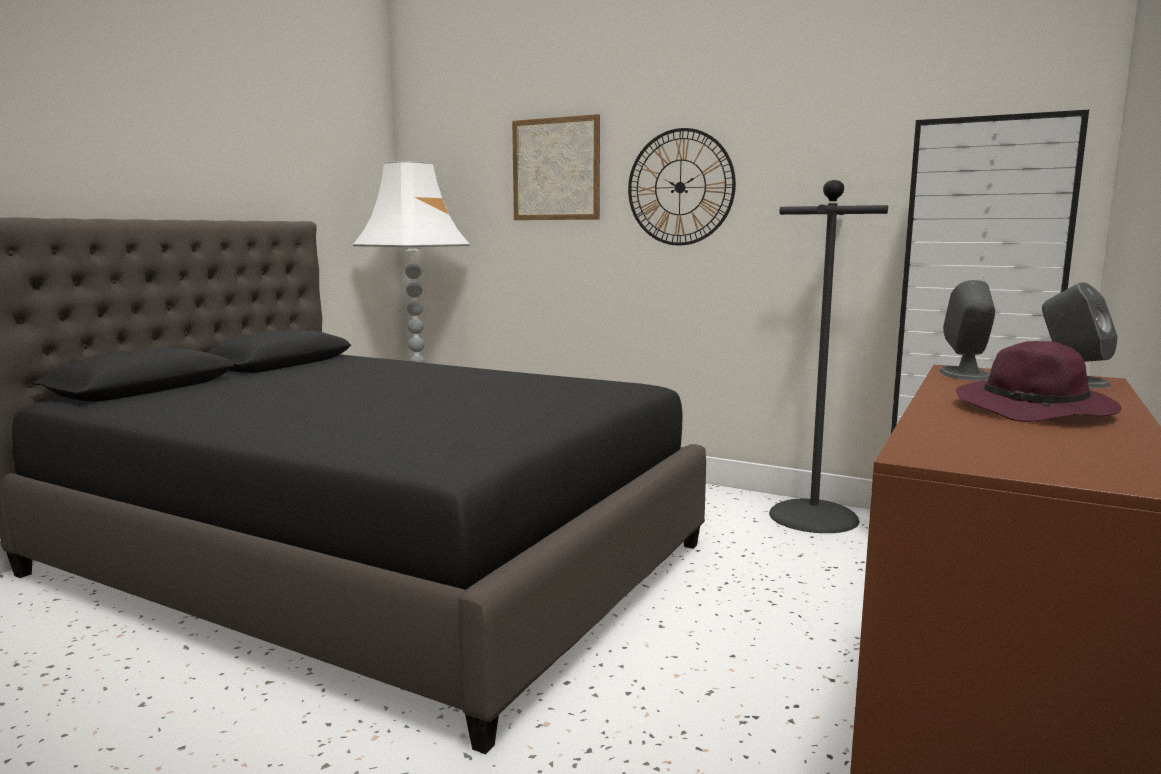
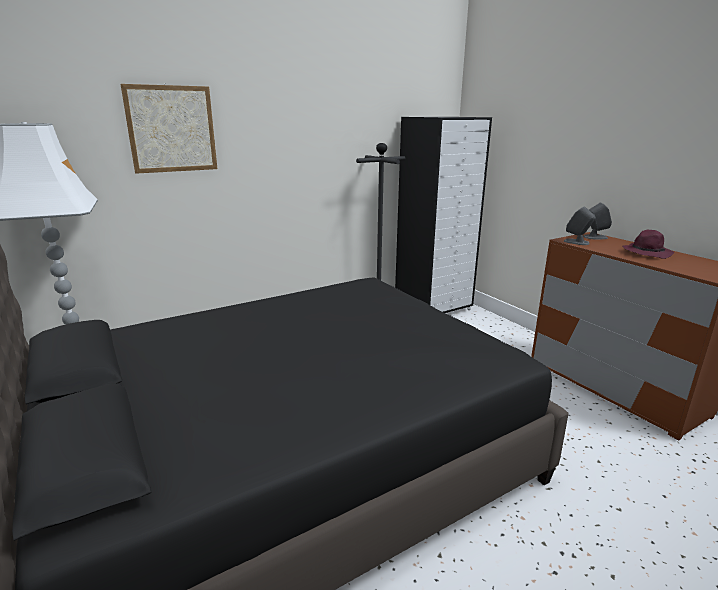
camera: 60 degrees left, 10 degrees up
wall clock [628,128,736,246] -> none

